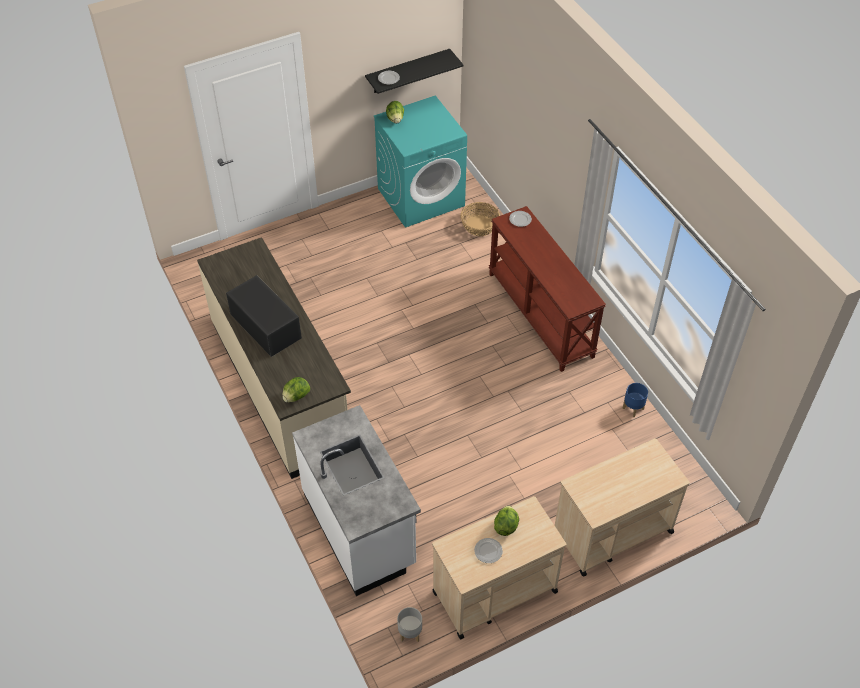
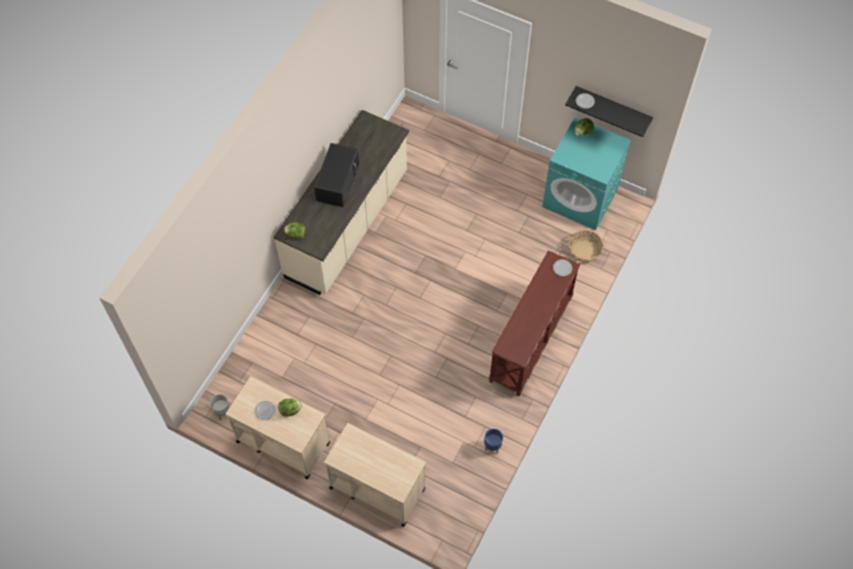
camera: 55 degrees right, 10 degrees up
white counter [292,405,421,596] -> none

